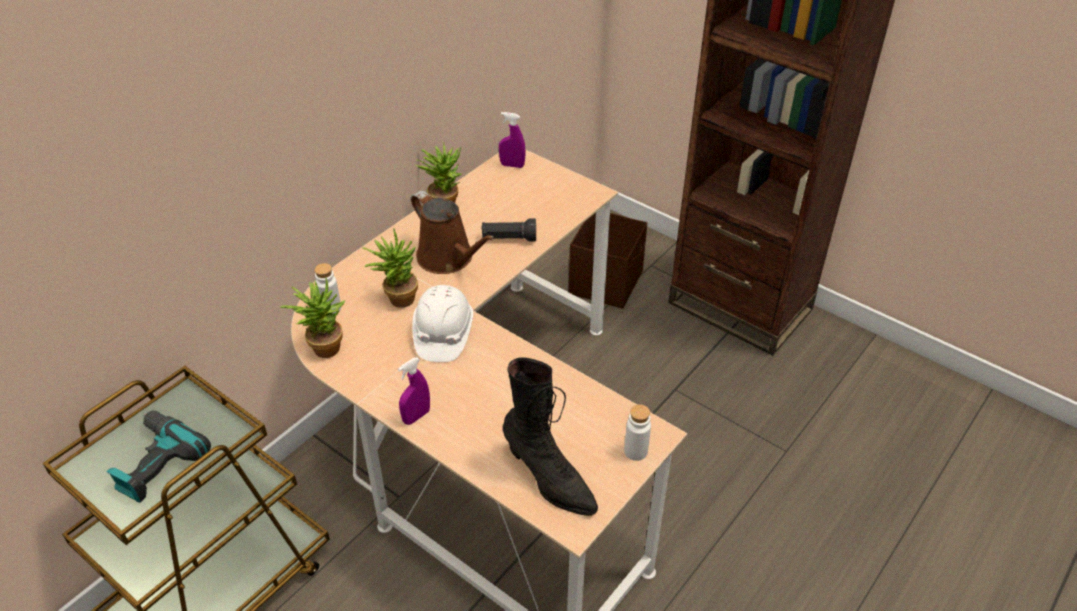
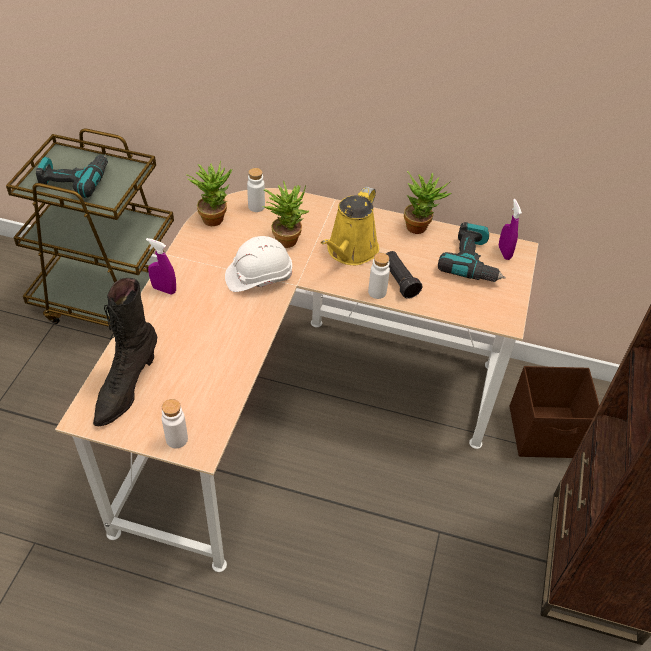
camera: 65 degrees right, 5 degrees up
brown watering can [411,191,495,274] -> yellow watering can [321,186,379,265]
none -> white bottle [368,253,390,299]
none -> power drill [438,222,506,282]

